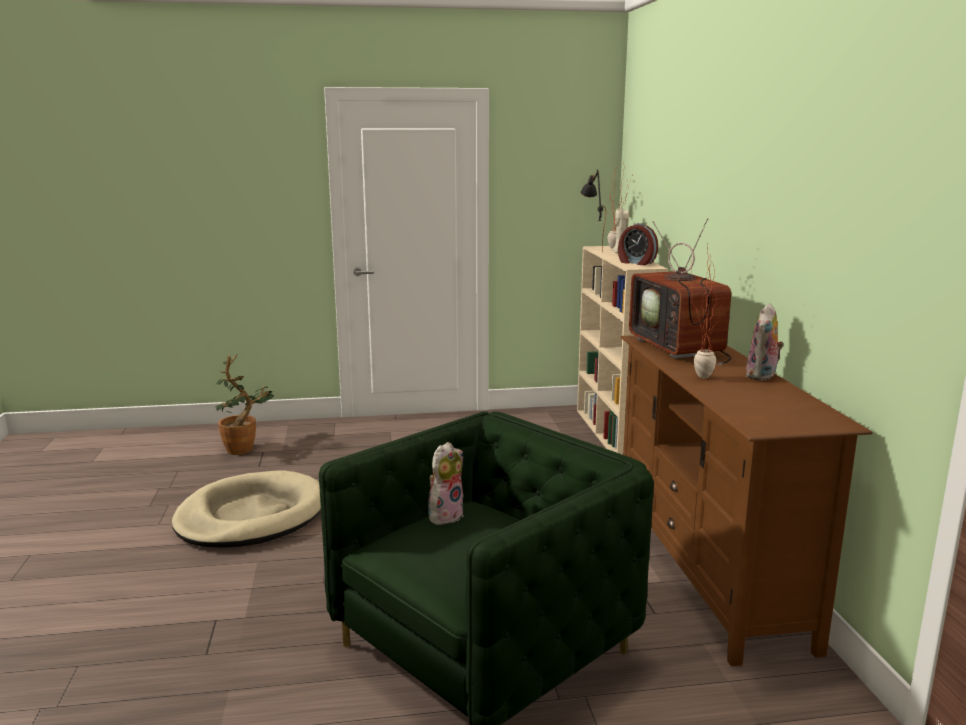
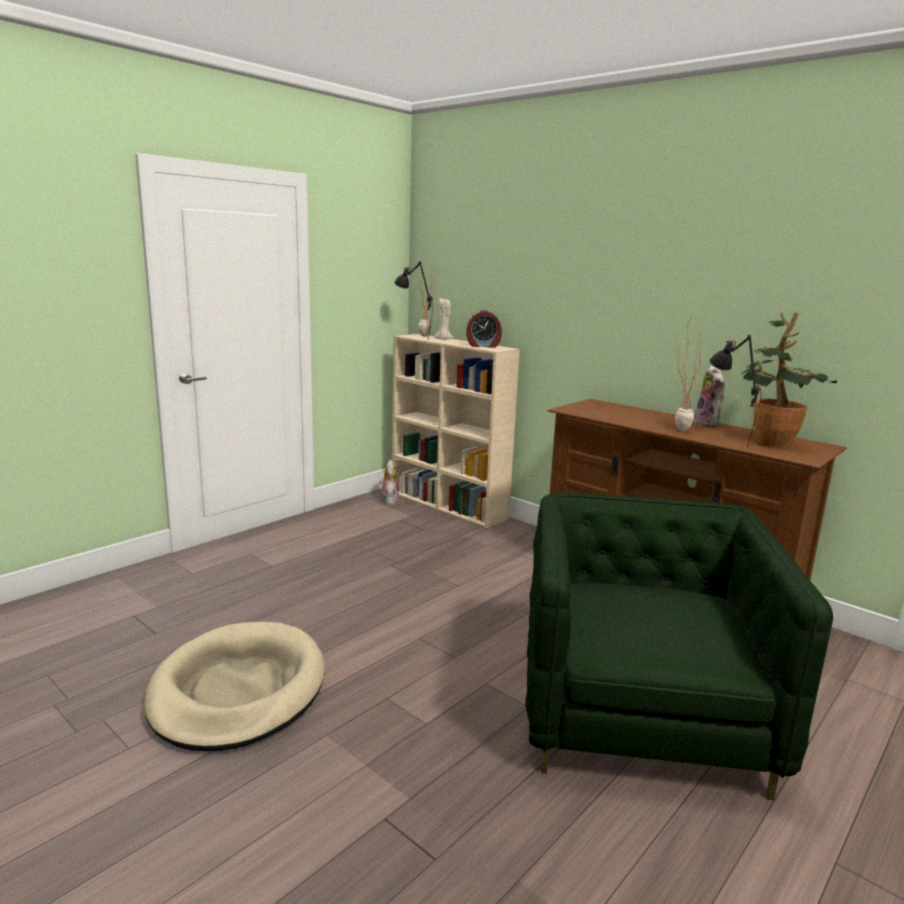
camera: 40 degrees left, 0 degrees up
potted plant [214,354,274,455] -> potted plant moved to [741,313,837,448]
plush toy [428,442,464,525] -> plush toy moved to [380,460,399,504]
television [629,218,731,365] -> none
none -> black table lamp [710,335,762,448]

